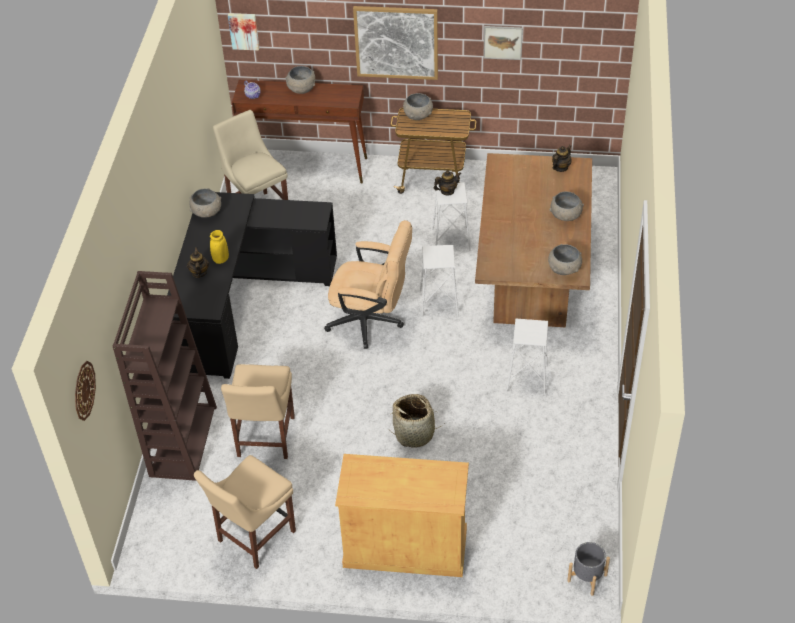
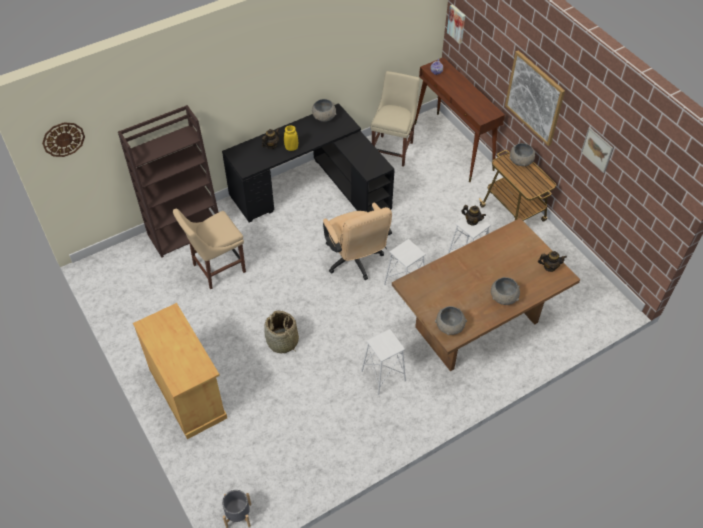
camera: 50 degrees right, 5 degrees up
beige chair [194,455,296,569] -> none
grey bowl [286,66,315,94] -> none

